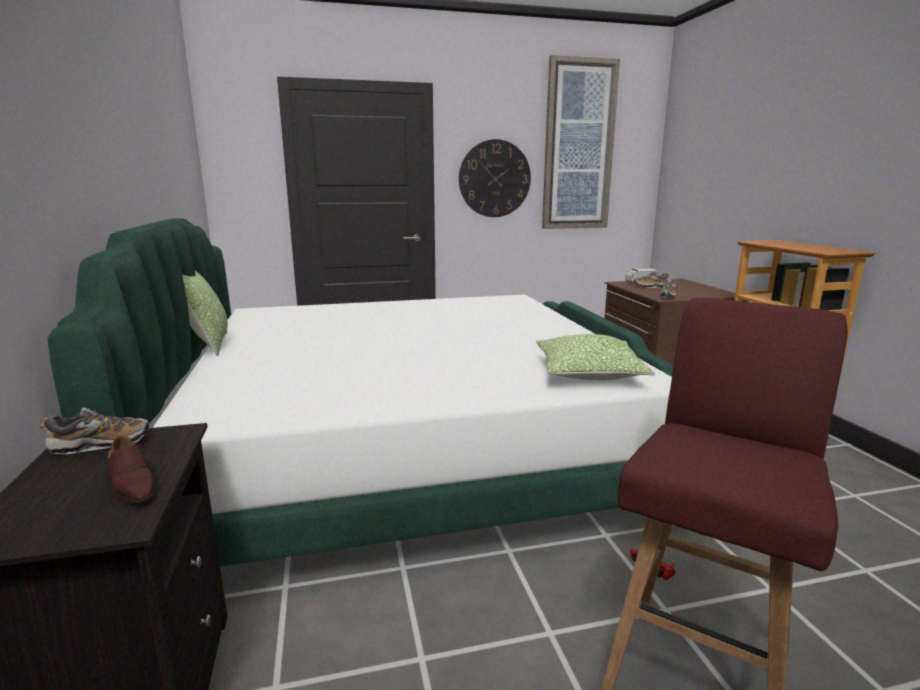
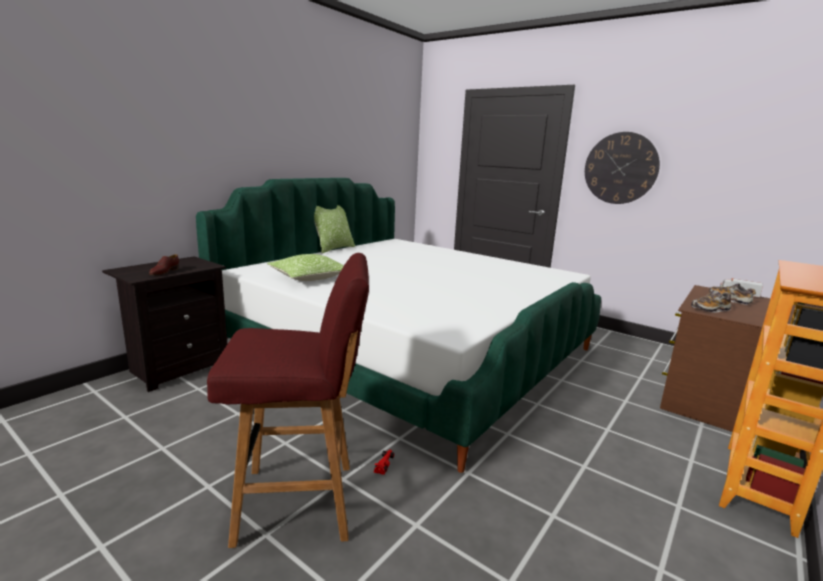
camera: 50 degrees right, 0 degrees up
shoe [40,407,149,454] -> none
pillow [536,334,655,380] -> pillow moved to [267,254,344,281]
picture [542,55,620,229] -> none

